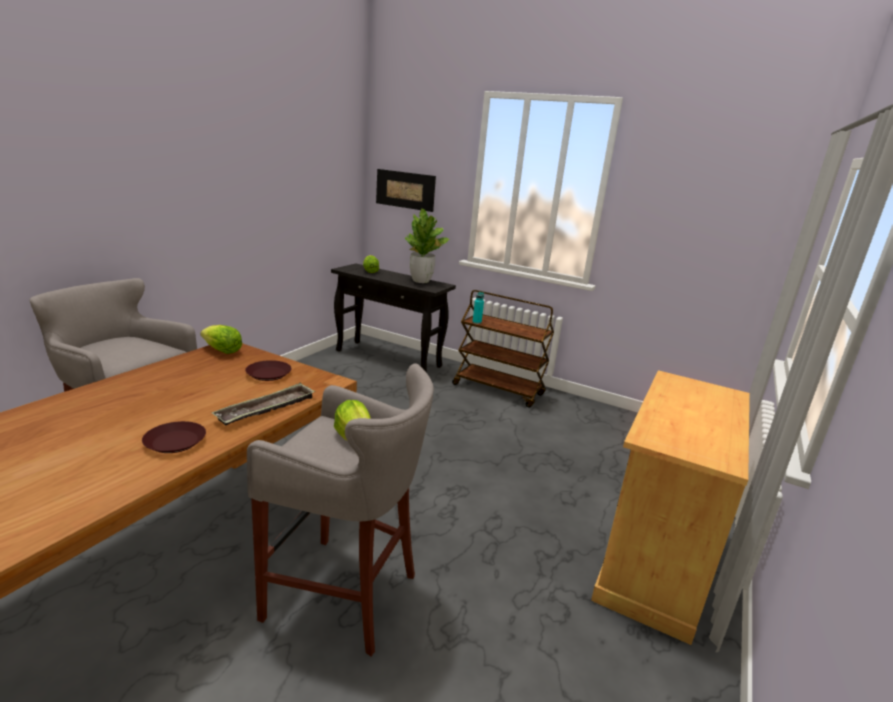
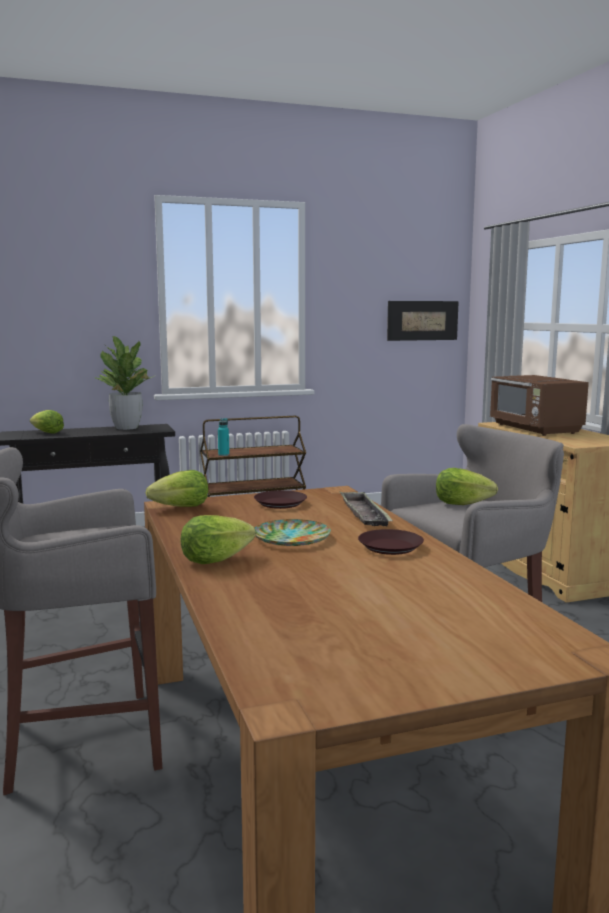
camera: 45 degrees left, 10 degrees down
picture [376,169,436,212] -> picture moved to [387,301,459,341]
none -> lettuce [181,515,256,564]
none -> plate [255,519,331,546]
none -> brown microwave [490,375,589,436]

